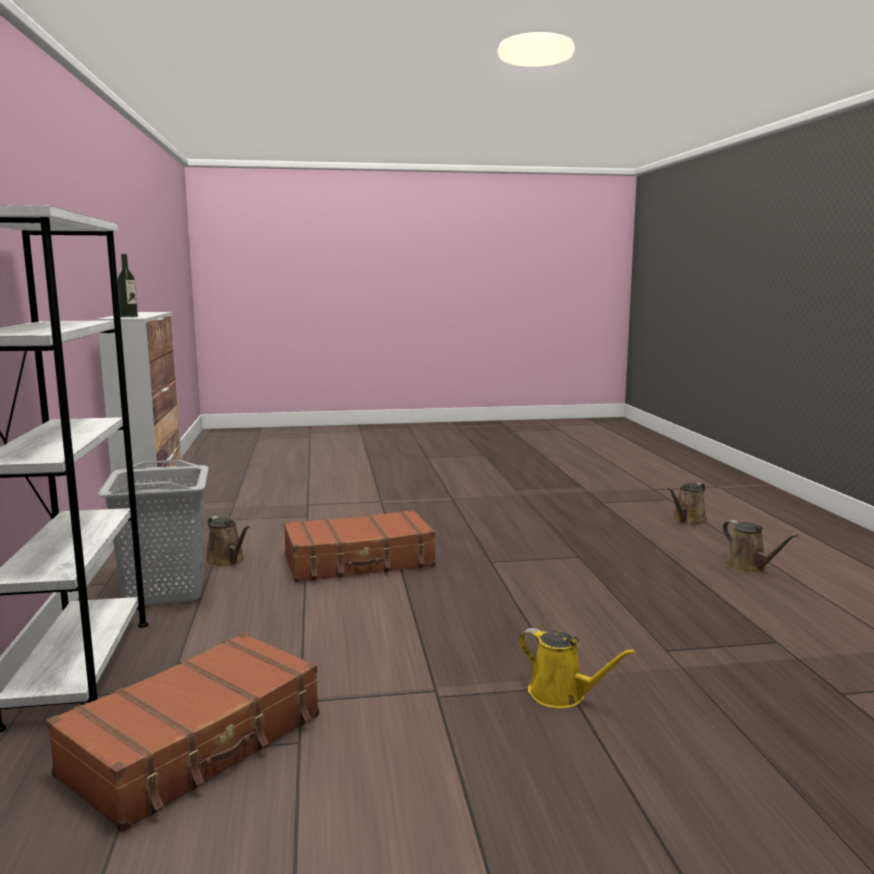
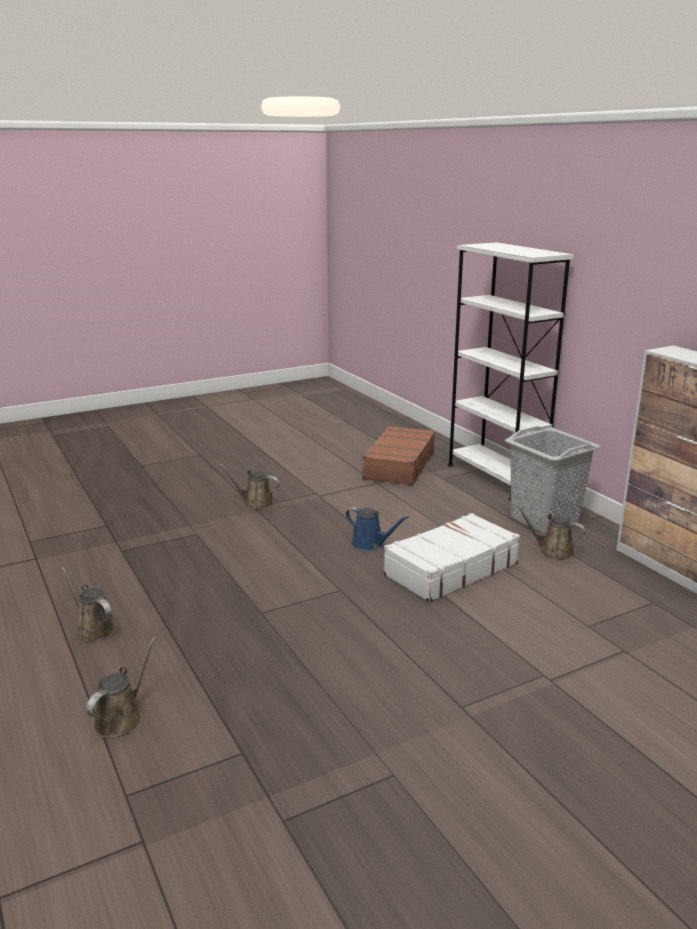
camera: 160 degrees right, 10 degrees up
bottle [117,254,138,318] -> none
brown suitcase [284,510,435,582] -> white suitcase [384,513,520,602]
yellow watering can [519,628,636,708] -> brown watering can [220,464,279,509]
none -> blue watering can [346,507,409,550]

